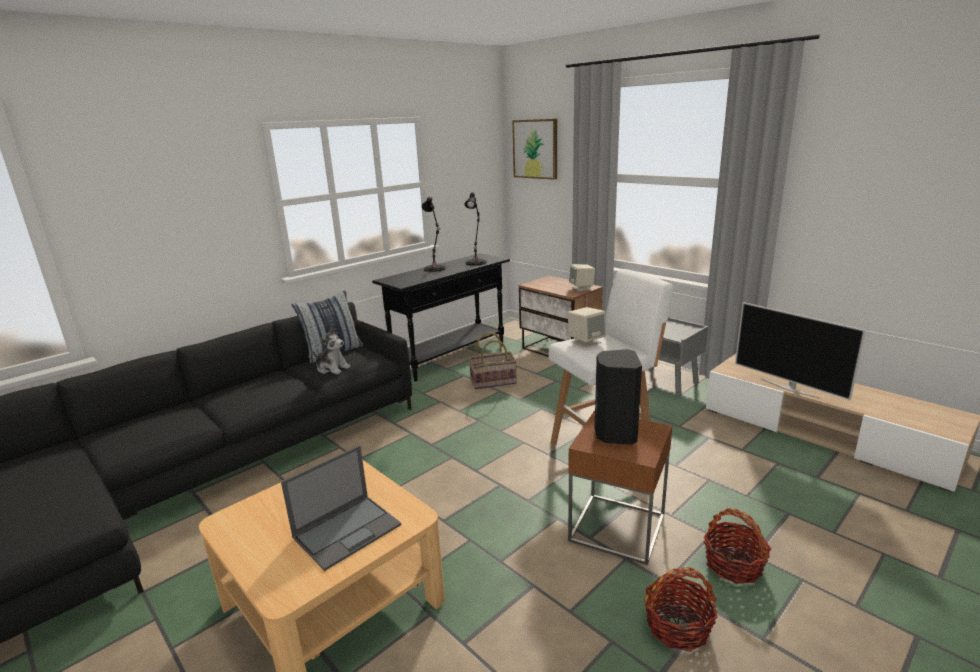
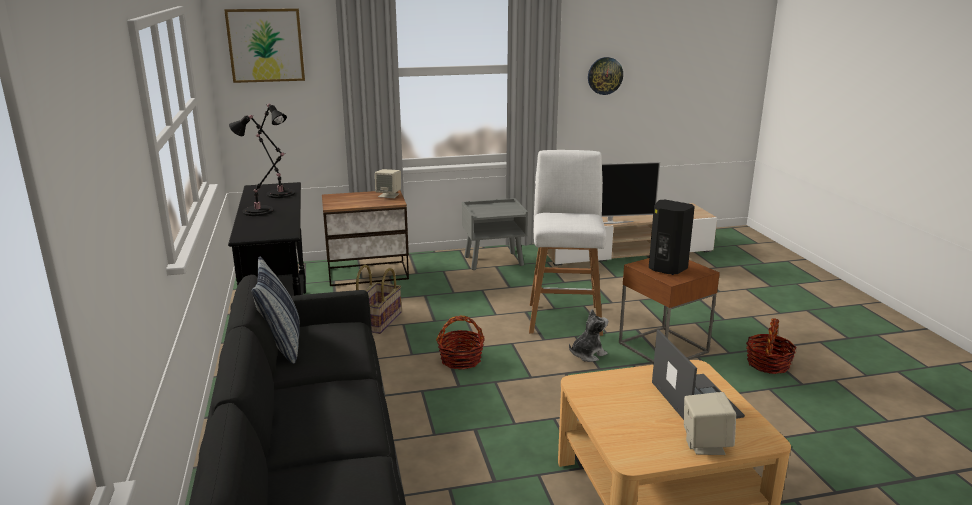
camera: 60 degrees left, 0 degrees up
plush toy [312,327,351,374] -> plush toy moved to [569,309,608,362]
beige speaker [568,307,606,348] -> beige speaker moved to [684,392,736,455]
basket [704,508,771,584] -> basket moved to [436,316,485,370]
none -> wall clock [588,57,623,95]

